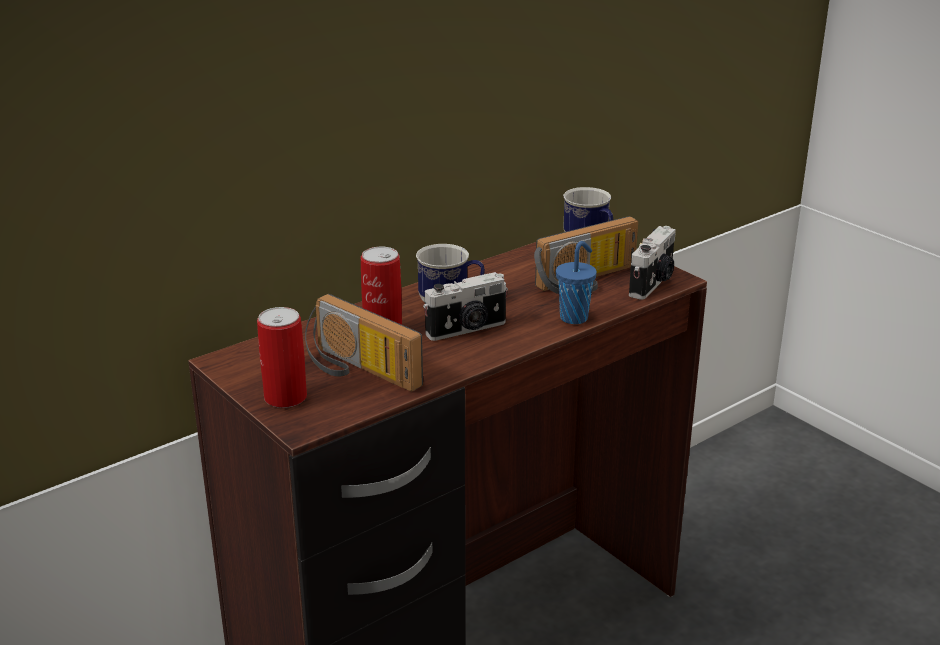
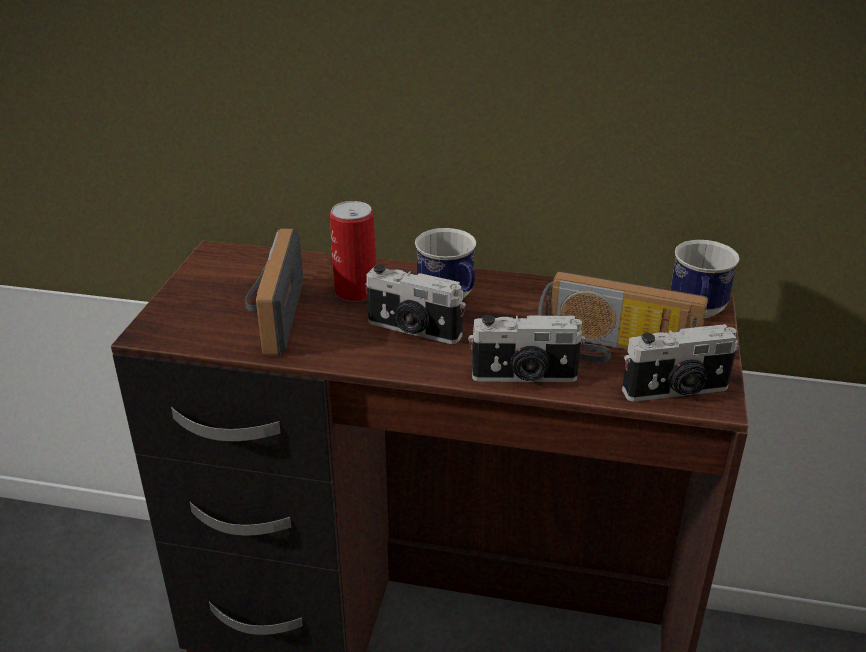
camera: 50 degrees right, 5 degrees up
can [257,307,307,408] -> none
blue cup [556,241,597,324] -> camera [468,315,586,382]

